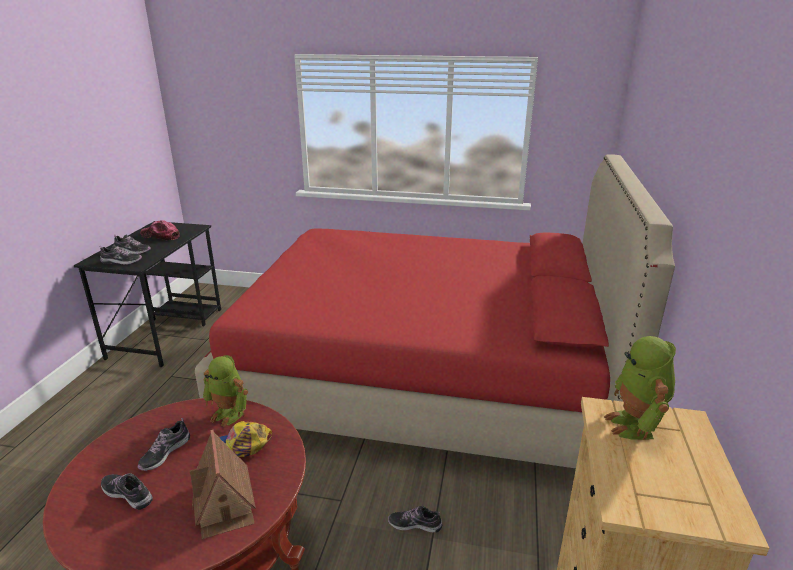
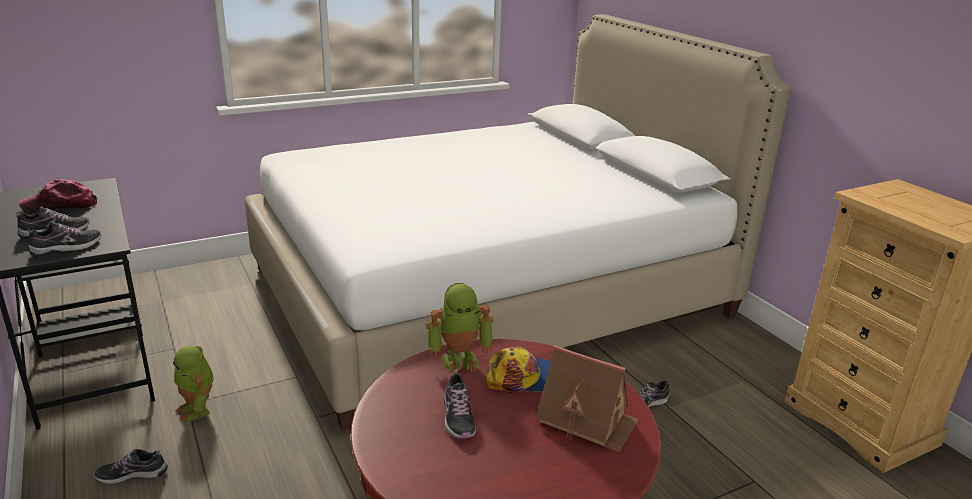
camera: 40 degrees left, 0 degrees up
shoe [101,473,153,510] -> shoe moved to [94,449,168,484]
red bed [195,155,675,468] -> white bed [245,14,791,430]
cap [219,421,272,457] -> cap turned 135 degrees counterclockwise [485,347,550,393]
toy robot [604,336,676,440] -> toy robot moved to [173,346,214,422]

